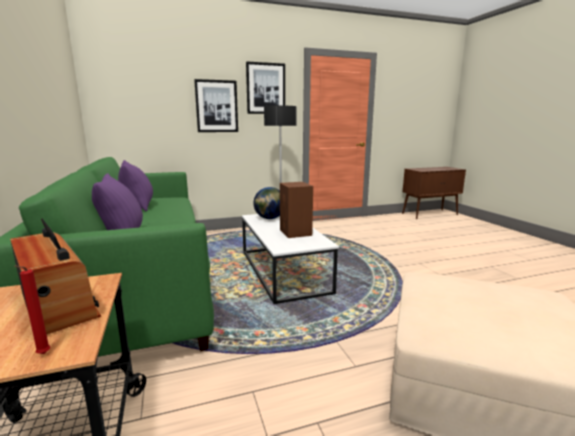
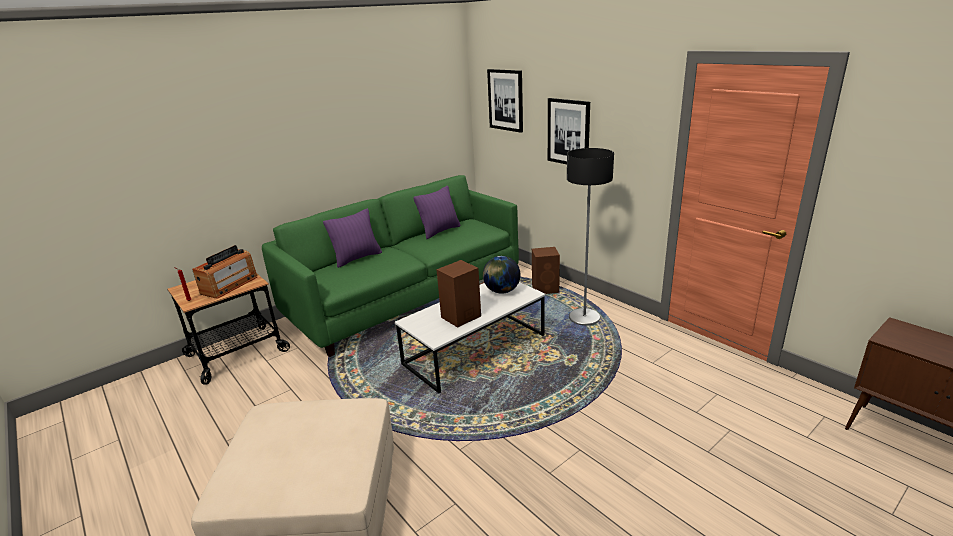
camera: 70 degrees right, 10 degrees up
picture [246,61,285,114] -> picture moved to [487,69,523,133]
none -> brown speaker [532,247,560,294]

